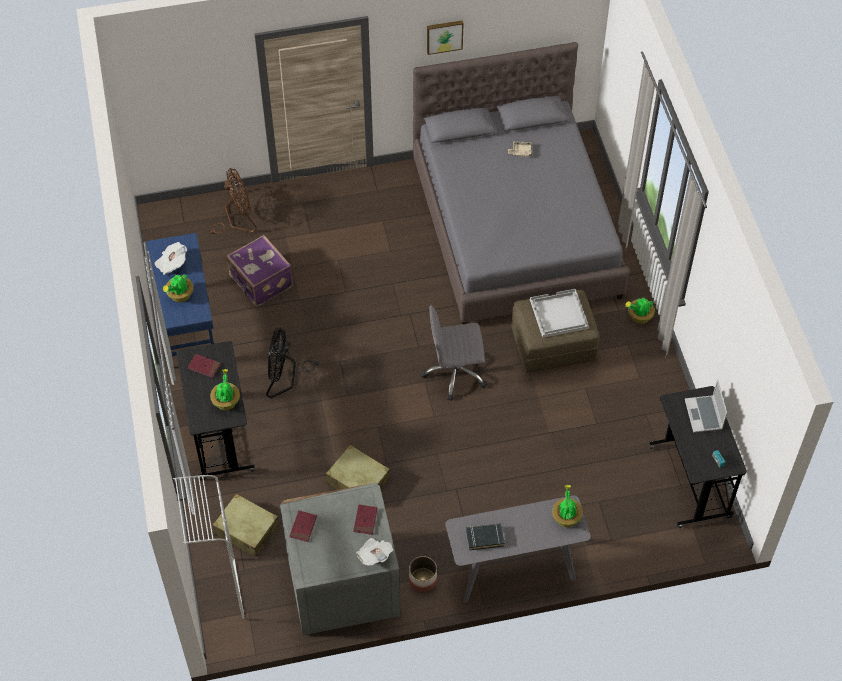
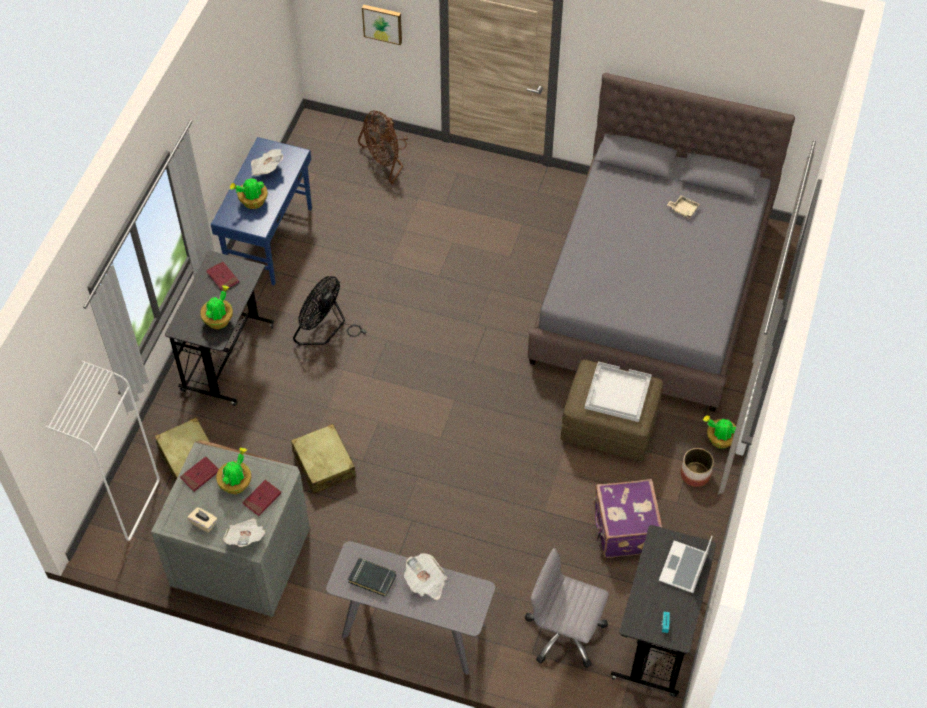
camera: 30 degrees right, 0 degrees up
brown fan [209,168,257,234] -> brown fan turned 135 degrees clockwise [358,111,408,184]
purple suitcase [226,235,293,306] -> purple suitcase moved to [594,479,662,558]
planter [409,556,437,592] -> planter moved to [680,448,714,487]
grey office chair [421,305,487,401] -> grey office chair moved to [525,548,609,668]
picture [427,20,464,55] -> picture moved to [362,5,402,45]
potted plant [552,485,583,527] -> potted plant moved to [216,448,251,494]
none -> beige tissue box [187,507,217,533]
none -> newspaper [404,553,447,600]

